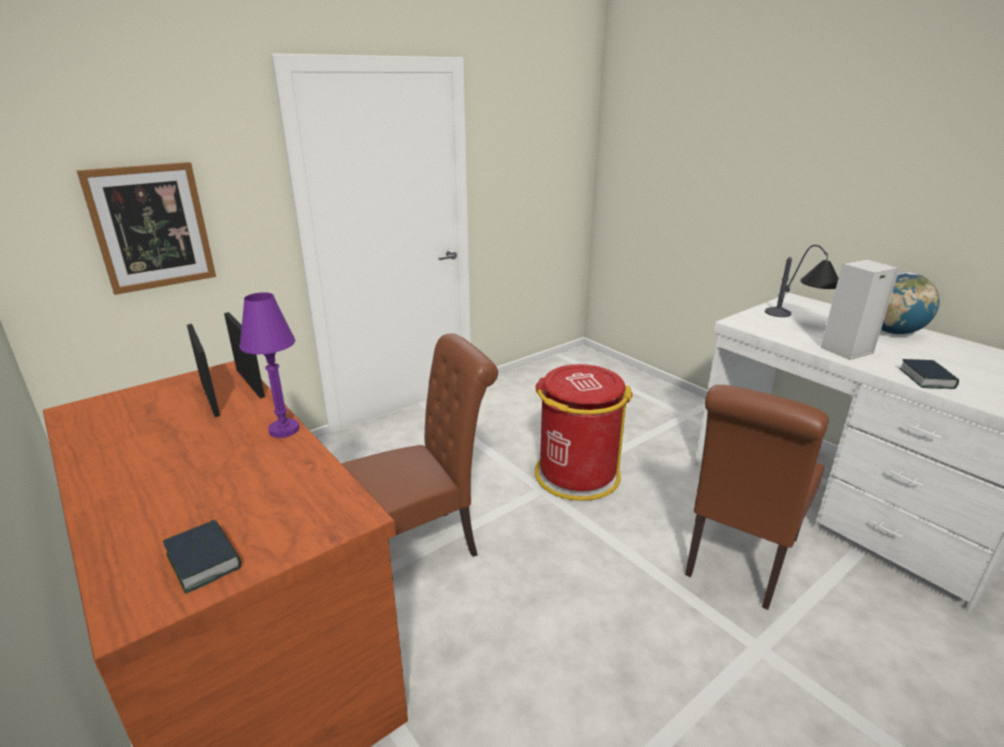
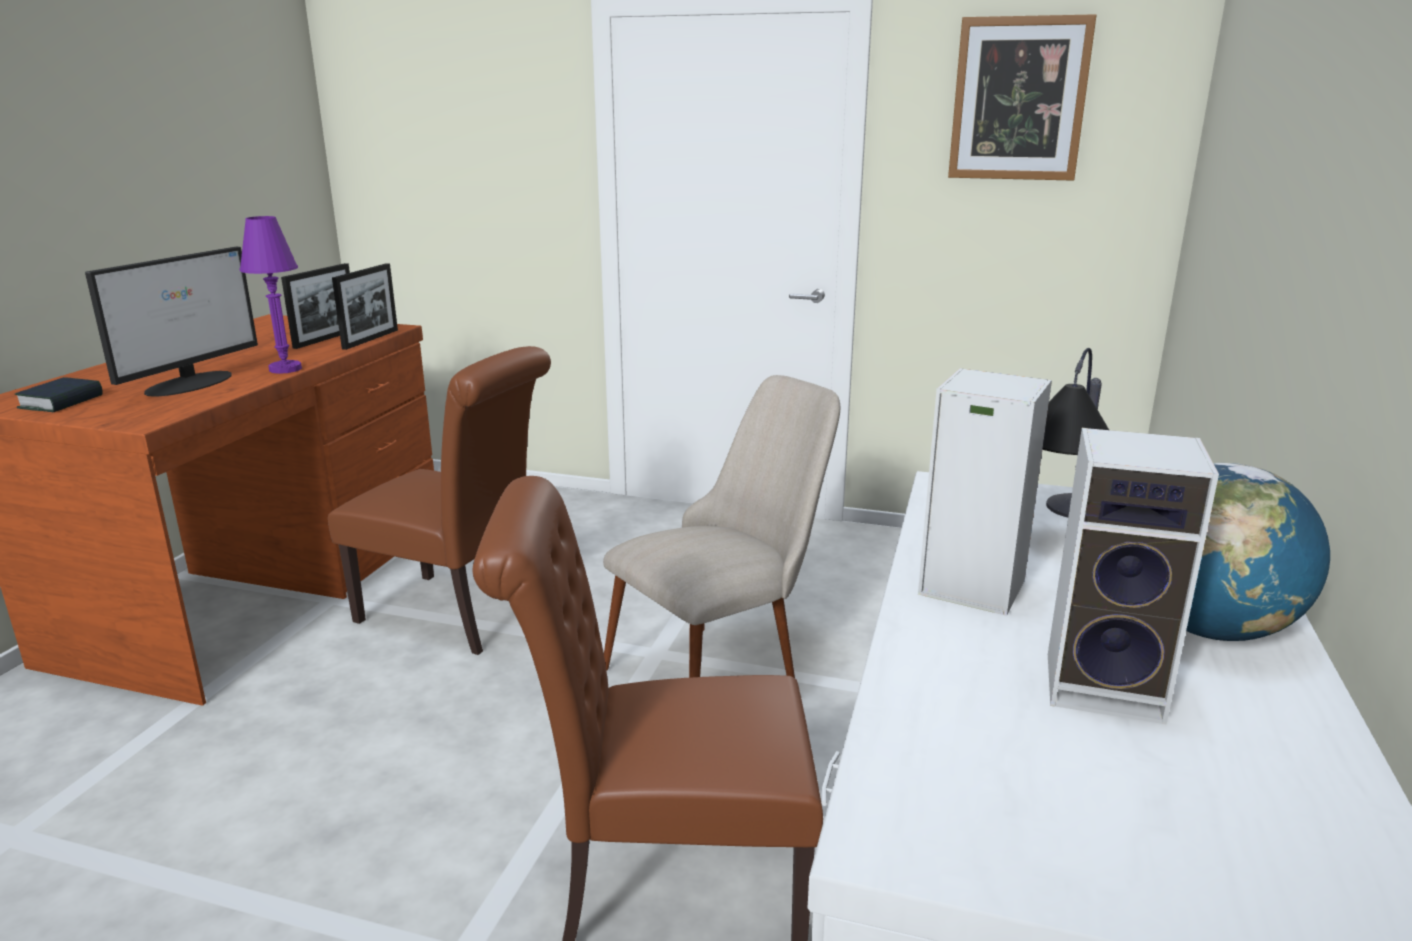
camera: 55 degrees right, 5 degrees down
picture [77,162,216,295] -> picture moved to [948,14,1096,181]
red trash can [535,364,633,501] -> beige chair [603,375,840,678]
book [899,359,959,389] -> none
none -> monitor [85,247,258,397]
none -> speaker [1048,428,1219,725]

